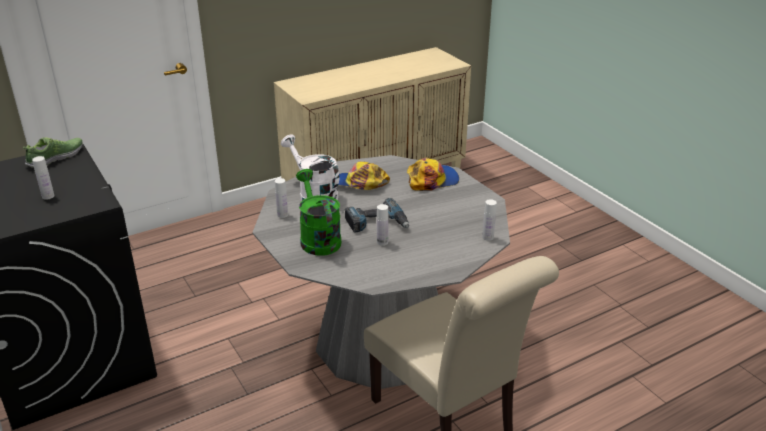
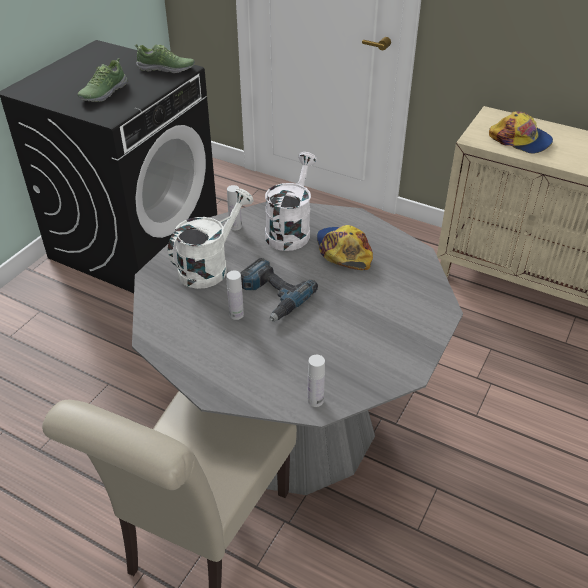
camera: 60 degrees right, 10 degrees up
white bottle [32,156,55,200] -> shoe [78,58,128,102]
green watering can [296,169,341,256] -> white watering can [168,188,253,289]
cap [407,158,459,191] -> cap moved to [489,111,553,154]

